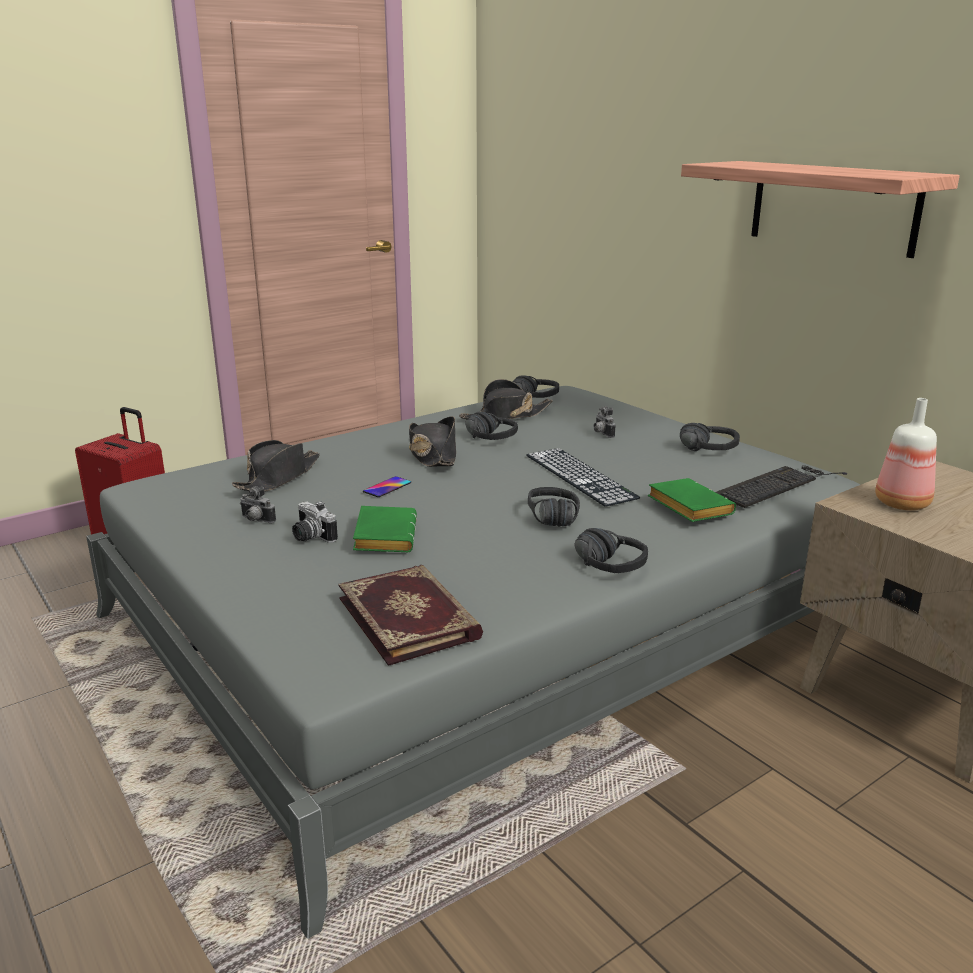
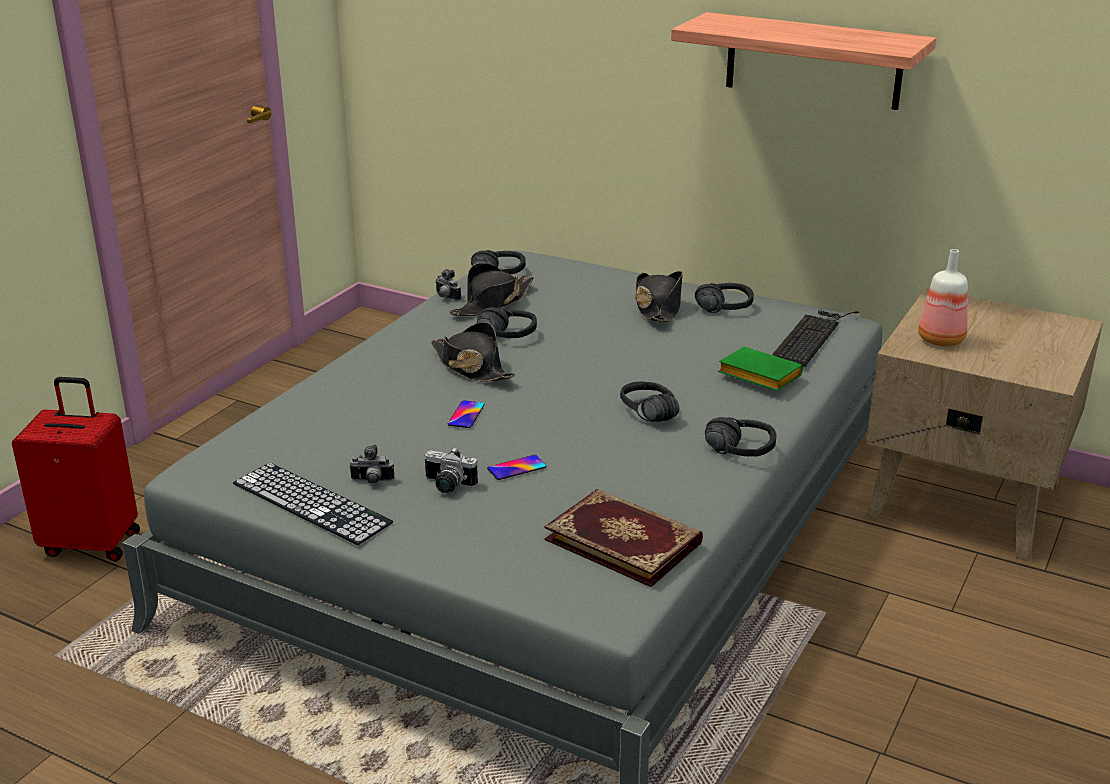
camera: 25 degrees left, 5 degrees up
black hat [232,440,320,491] -> black hat moved to [635,271,683,322]
green book [353,506,417,552] -> phone [487,455,547,480]
keyboard [526,448,640,507] -> keyboard moved to [233,463,393,545]
camera [594,406,616,438] -> camera moved to [435,269,461,301]

